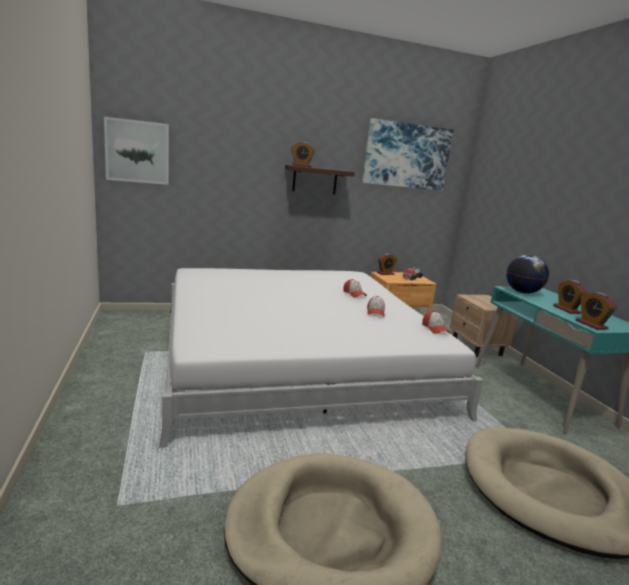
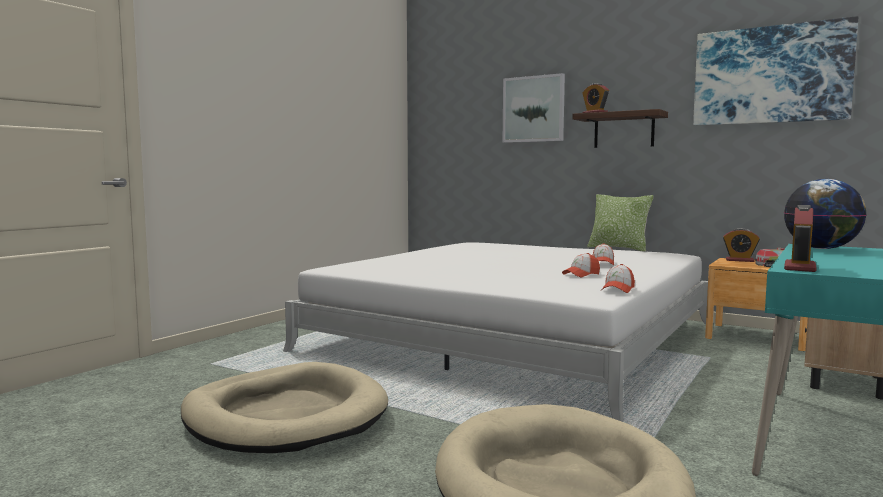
camera: 50 degrees right, 10 degrees down
picture [104,117,169,185] -> picture moved to [503,73,565,143]
alarm clock [553,280,588,314] -> none
none -> pillow [587,194,654,252]

